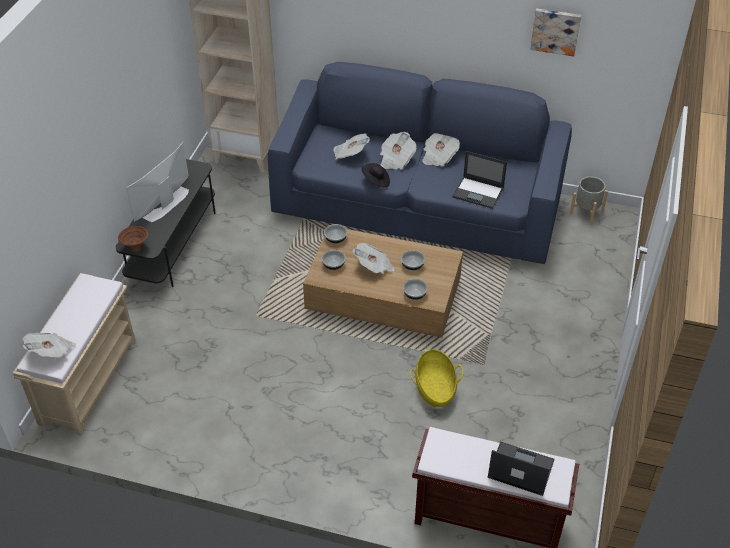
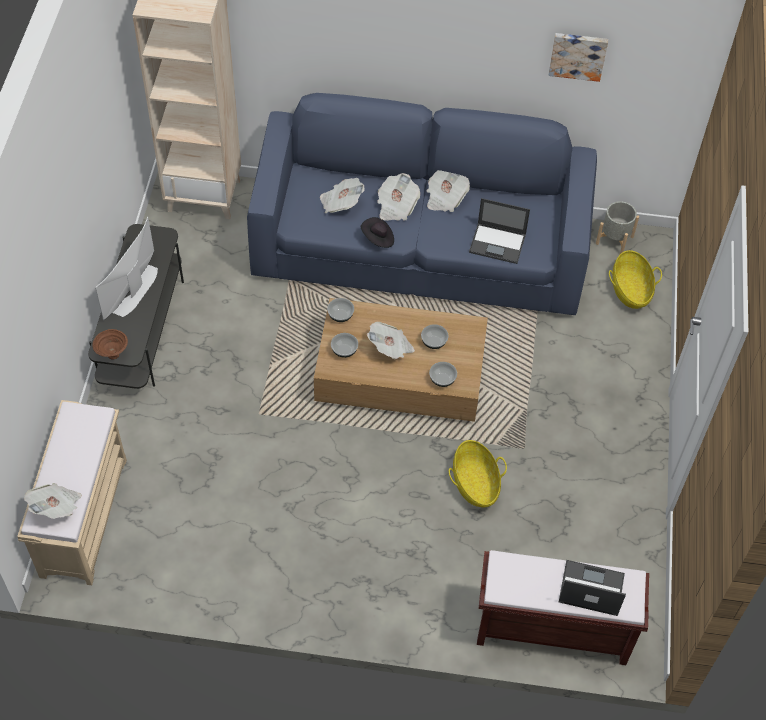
camera: 10 degrees left, 10 degrees up
none -> basket [609,250,662,309]

